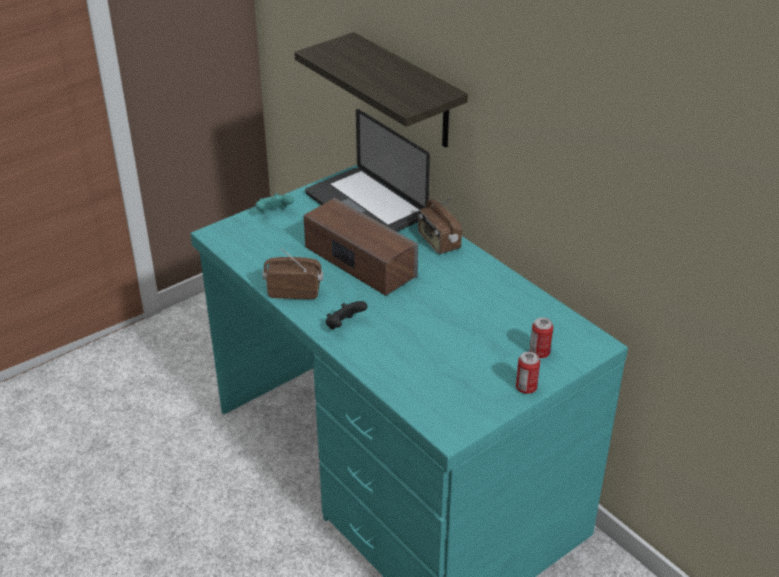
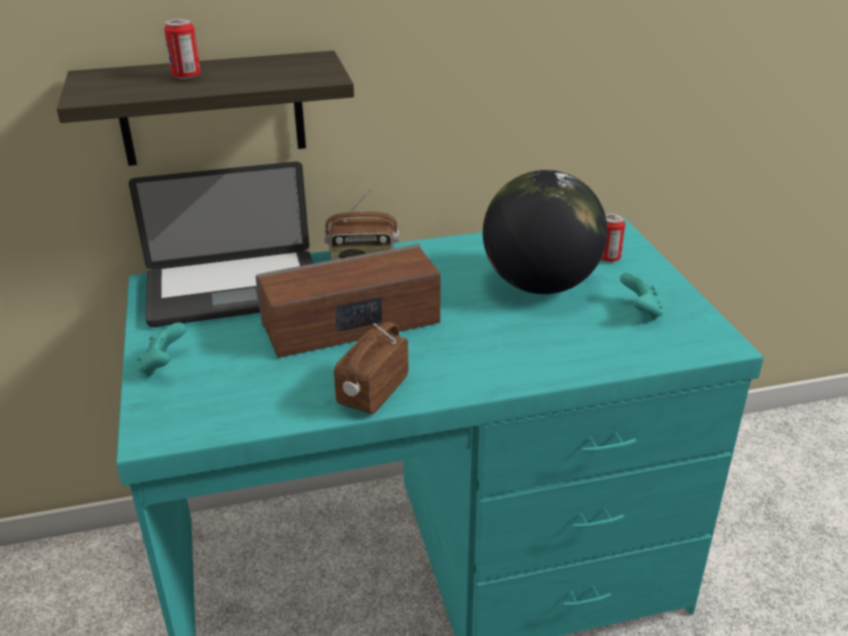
camera: 65 degrees left, 5 degrees down
black game controller [326,301,367,329] -> none
can [516,352,540,394] -> can moved to [164,19,201,80]
none -> globe [483,170,608,294]
none -> turquoise game controller [620,273,664,321]

